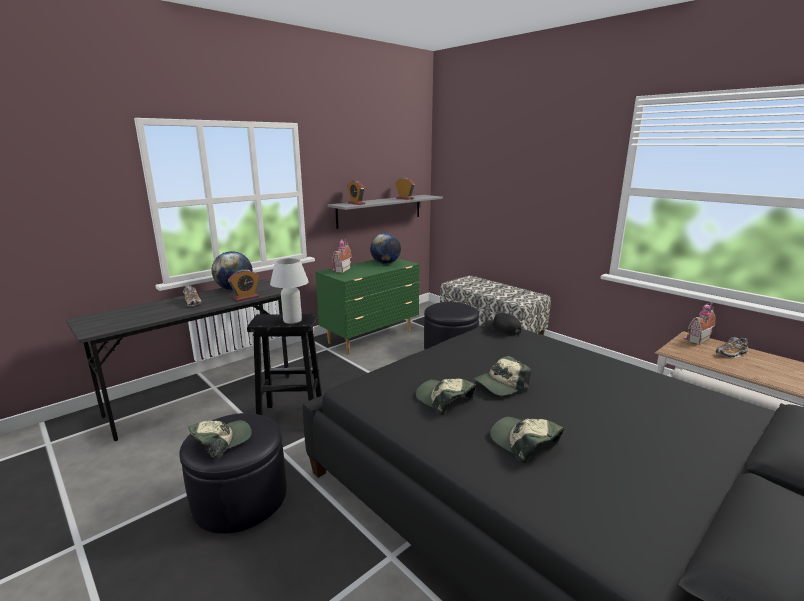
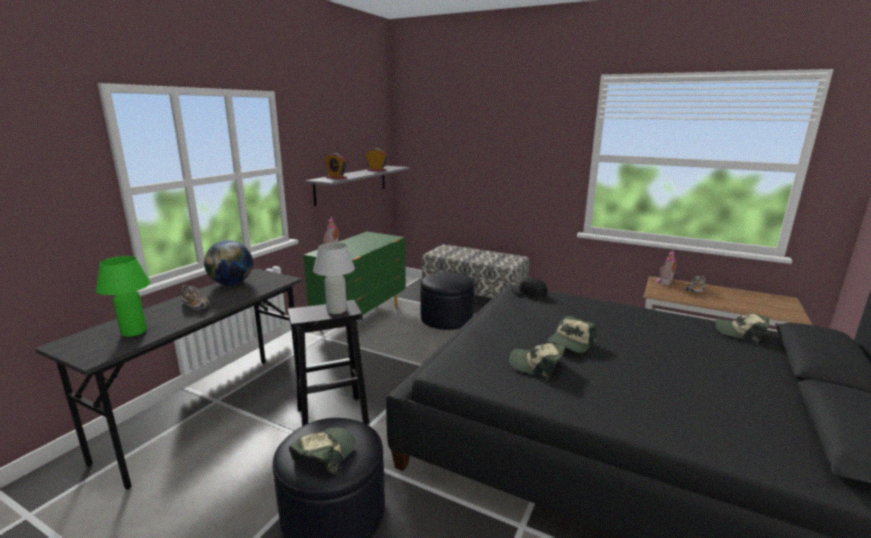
camera: 20 degrees left, 0 degrees up
alarm clock [228,269,259,301] -> none
globe [370,233,401,264] -> none
cap [490,417,564,464] -> cap moved to [715,314,770,344]
none -> green table lamp [96,256,151,337]

